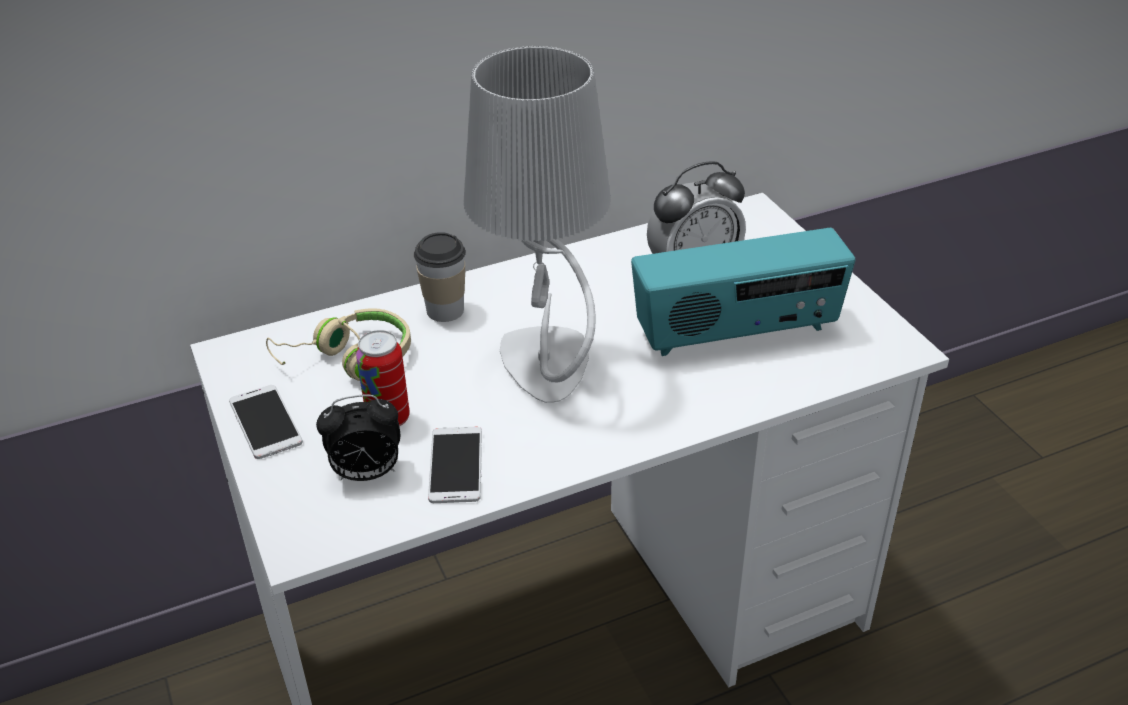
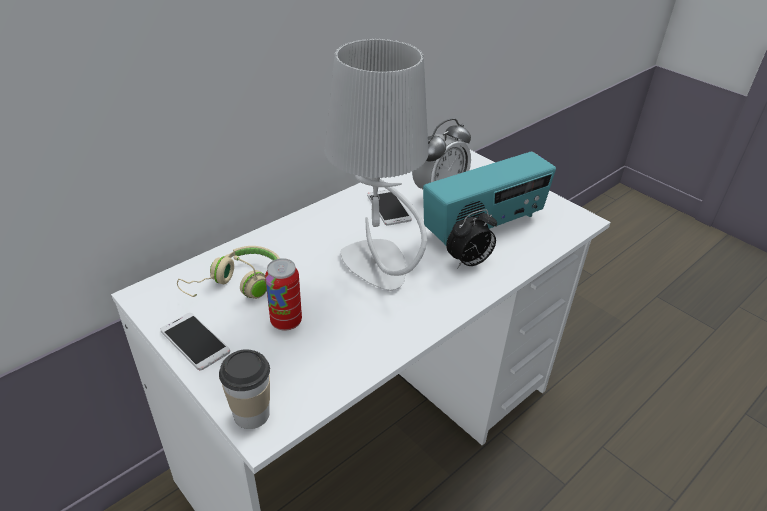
camera: 20 degrees left, 0 degrees up
alarm clock [316,394,401,481] -> alarm clock moved to [446,209,497,269]
cup [414,232,466,322] -> cup moved to [219,349,270,429]
phone [428,427,482,503] -> phone moved to [367,190,412,226]

